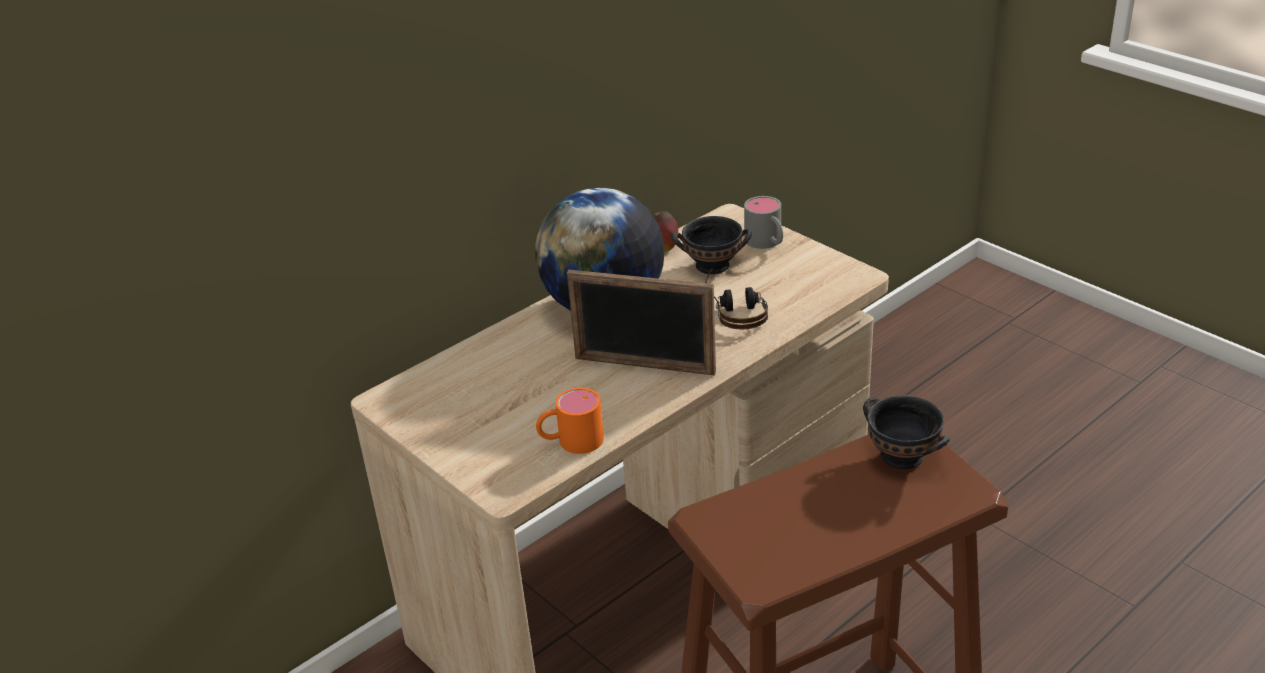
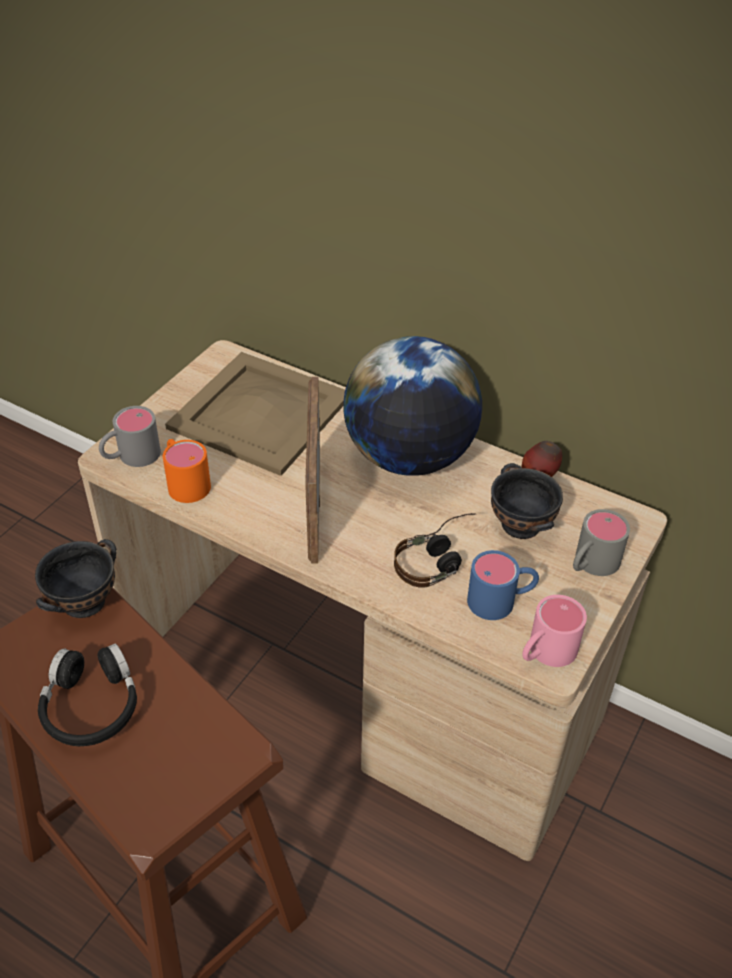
camera: 70 degrees right, 10 degrees up
black bowl [863,395,950,469] -> black bowl moved to [35,539,116,618]
none -> black headphones [38,644,137,746]
none -> grey mug [99,406,161,467]
none -> beige tray [165,352,345,476]
none -> blue mug [467,550,539,620]
none -> pink mug [522,595,587,667]

